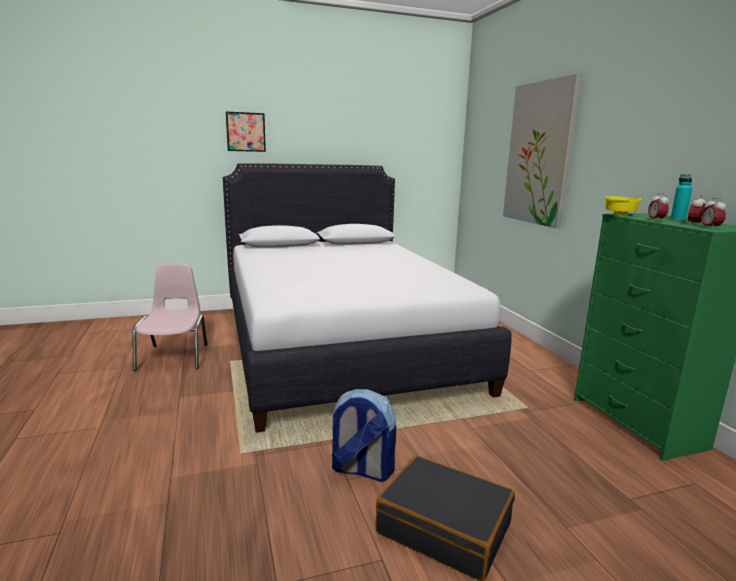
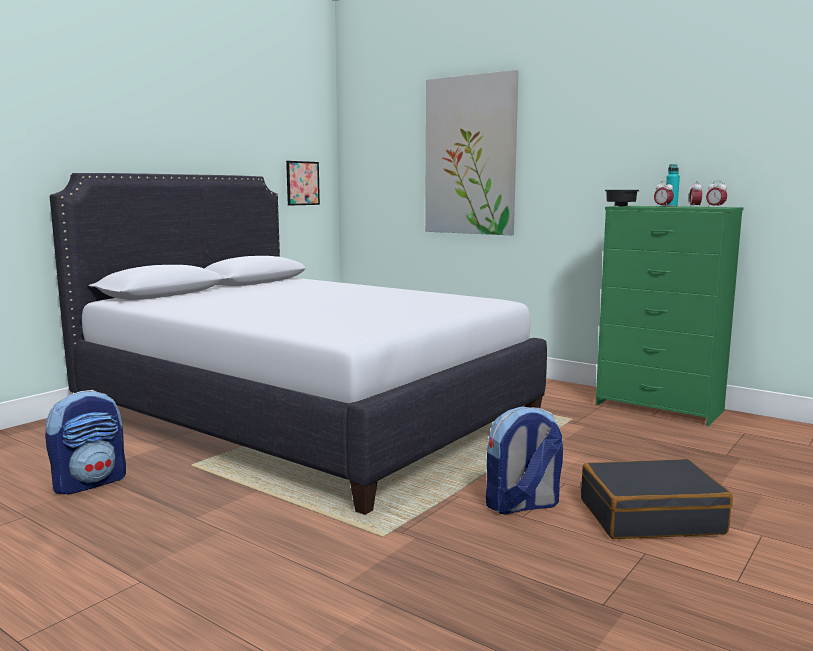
camera: 35 degrees left, 5 degrees down
pink chair [132,263,207,371] -> backpack [45,390,126,494]
picture [226,112,266,152] -> picture moved to [286,161,320,206]
yellow bowl [604,197,642,215] -> black bowl [605,190,639,207]

